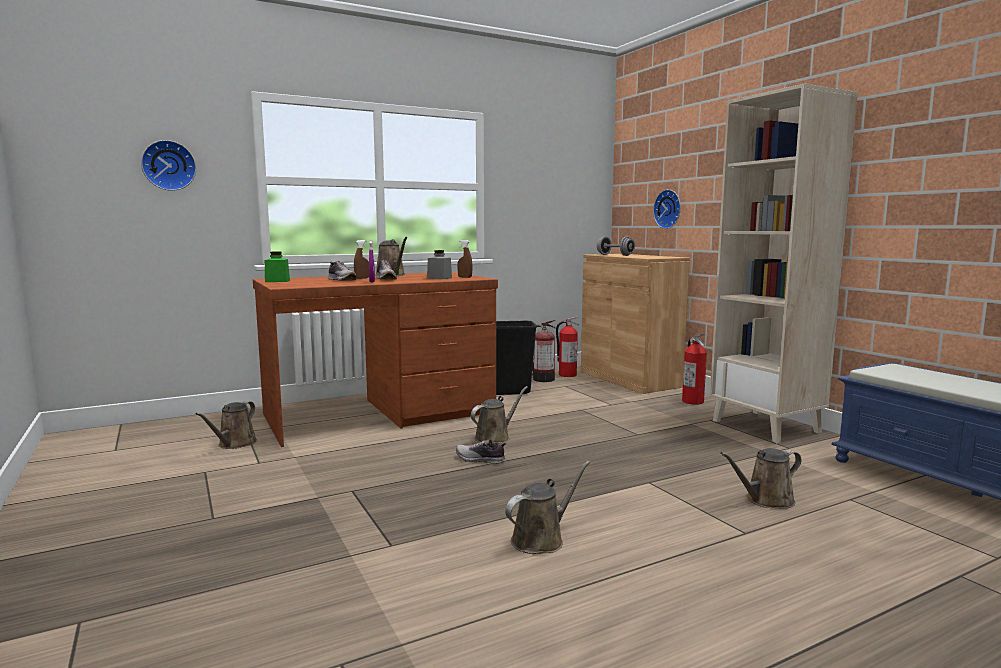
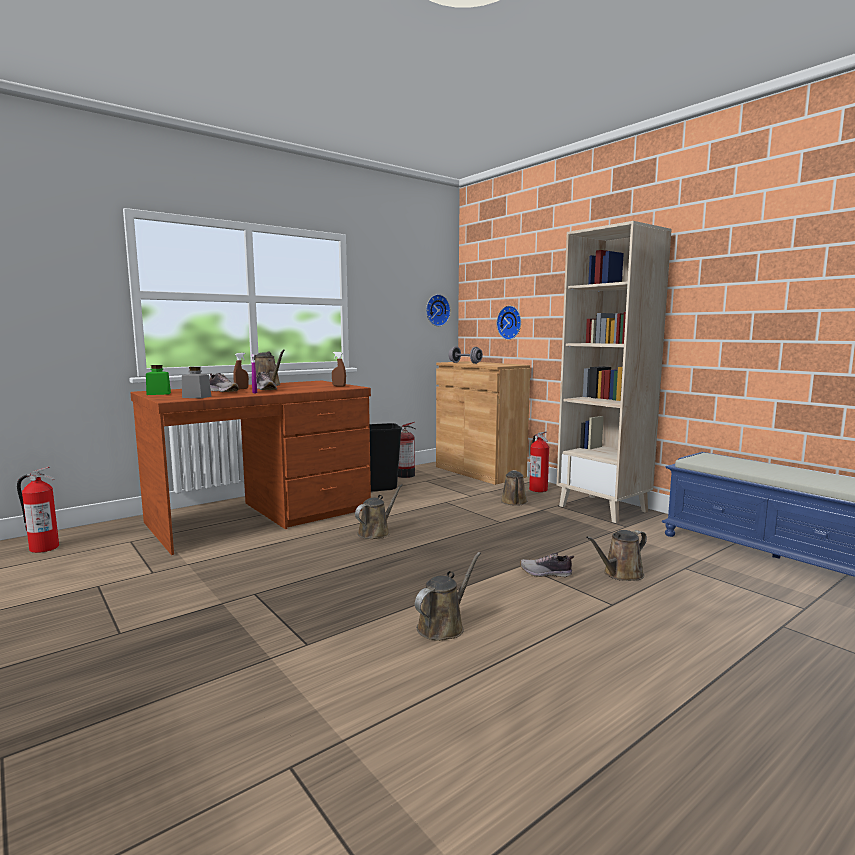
camera: 10 degrees left, 0 degrees up
wall clock [141,140,196,191] -> wall clock moved to [426,294,451,326]
brown watering can [195,401,257,449] -> brown watering can moved to [501,470,528,506]
grey jar [427,250,452,279] -> grey jar moved to [182,367,211,398]
shoe [456,439,506,464] -> shoe moved to [520,553,574,577]
fire extinguisher [556,316,580,377] -> fire extinguisher moved to [17,466,59,553]

